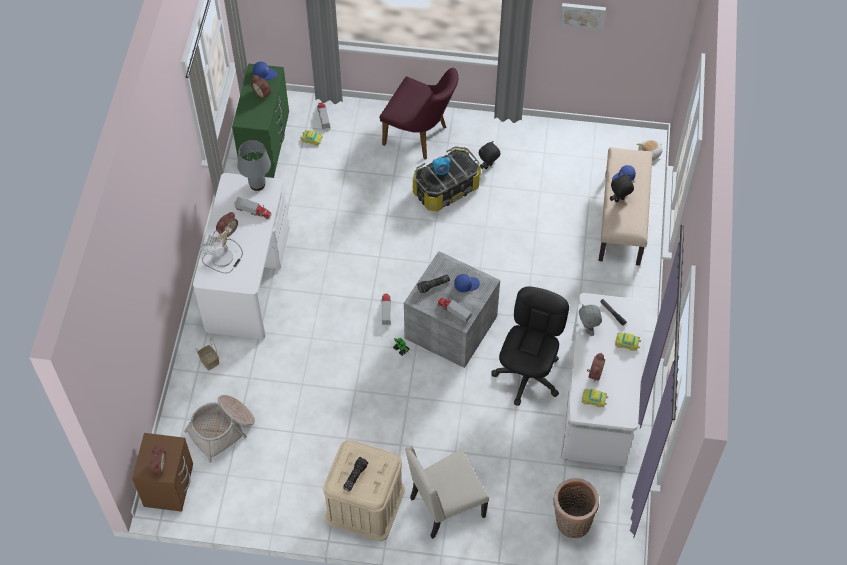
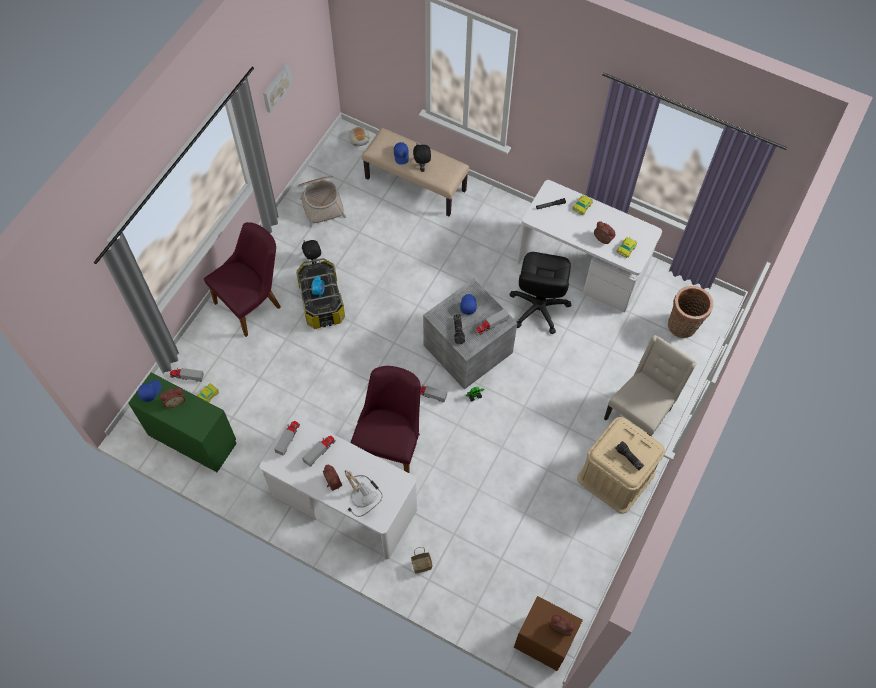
camera: 70 degrees left, 5 degrees up
basket [184,395,255,463] -> basket moved to [298,176,346,227]
grey table lamp [238,140,271,191] -> toy truck [274,421,300,455]
beige chair [405,446,489,539] -> beige chair turned 135 degrees counterclockwise [604,335,697,436]
black office chair [491,286,569,406] -> black office chair turned 120 degrees counterclockwise [509,252,571,334]
grey plush toy [579,304,602,336] -> none
none -> purple chair [350,366,421,473]

